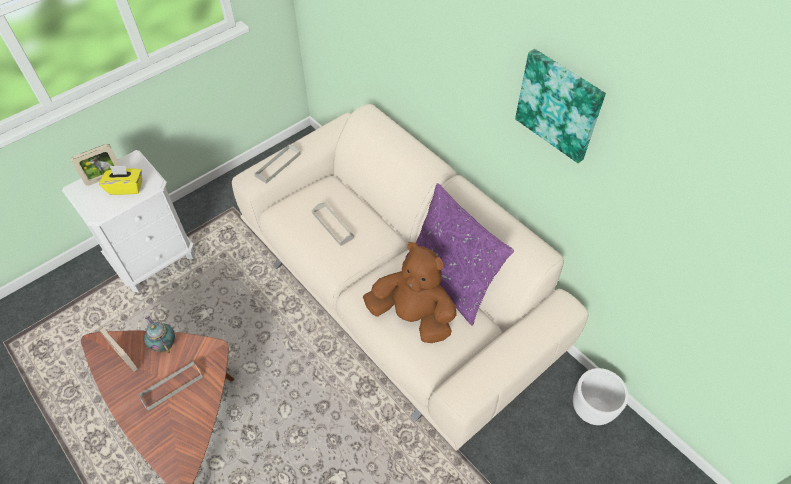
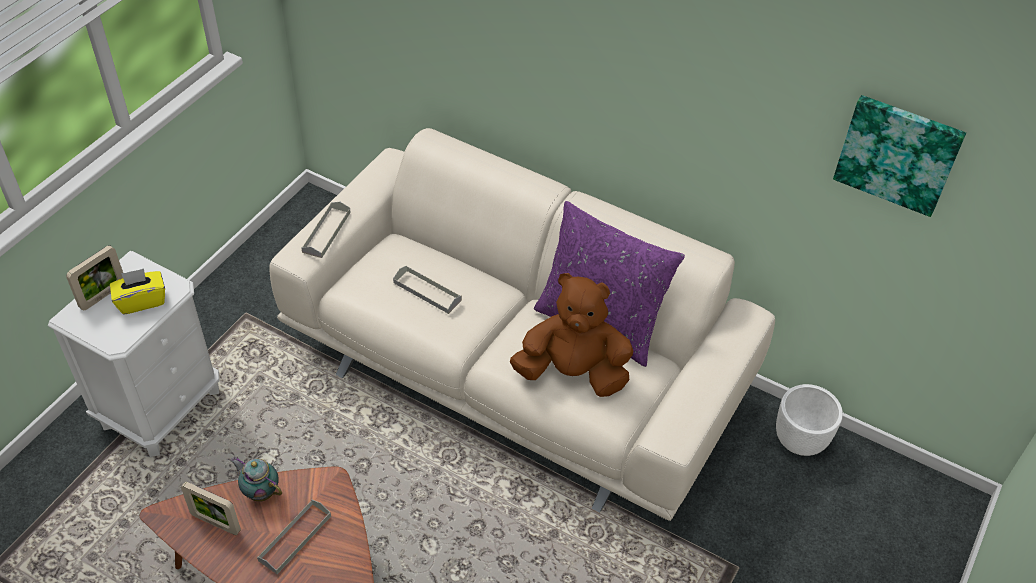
camera: 20 degrees left, 5 degrees down
picture [515,49,606,163] -> picture moved to [833,95,966,217]

